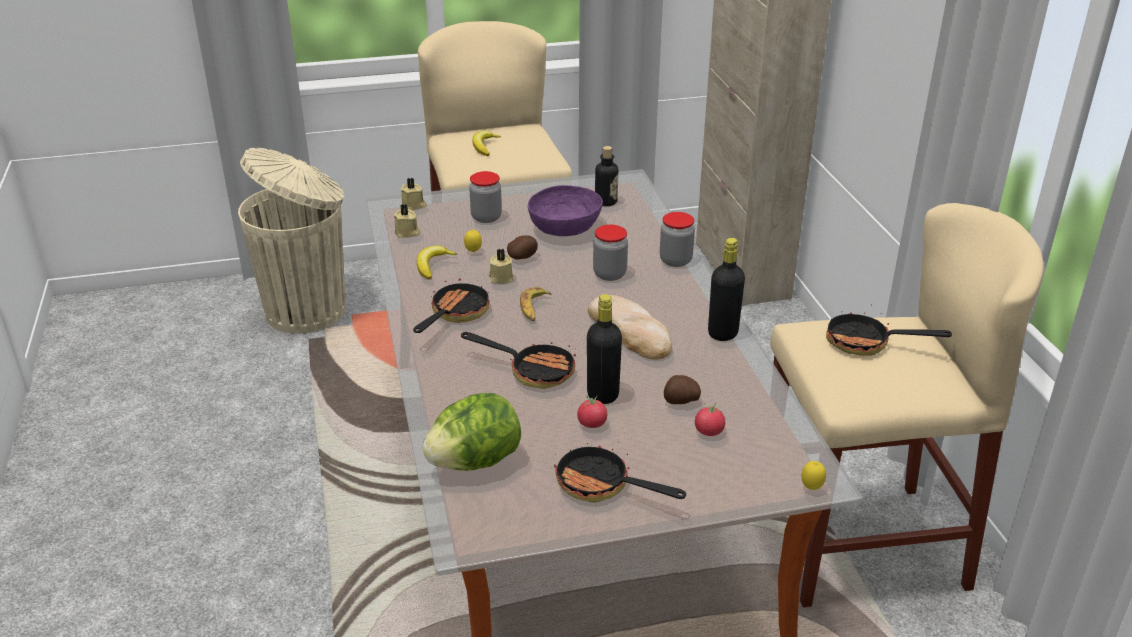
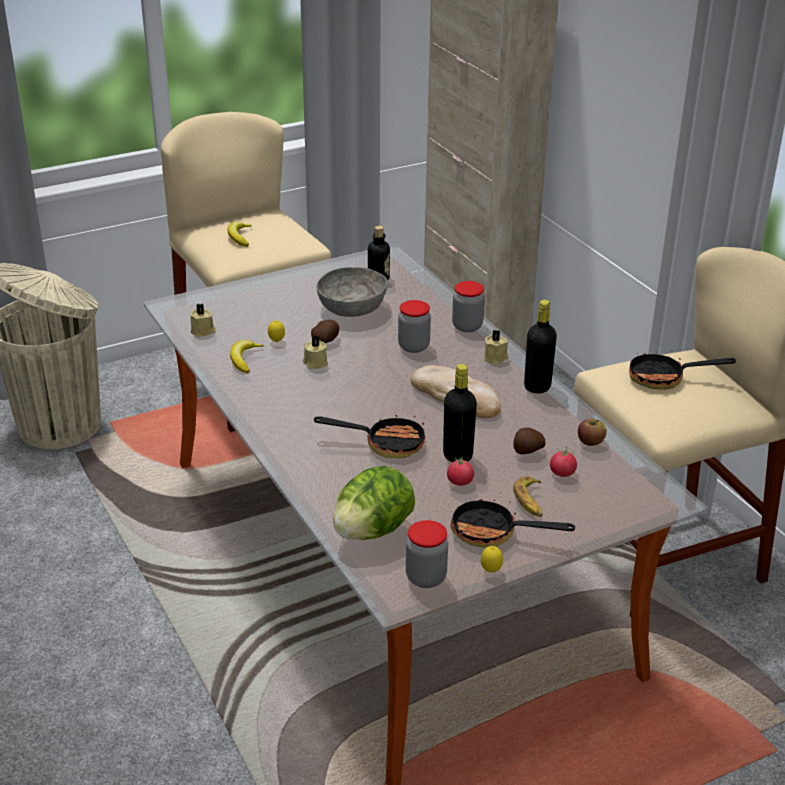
camera: 15 degrees left, 0 degrees up
beige candle [401,178,426,210] -> beige candle moved to [484,330,509,365]
frying pan [413,271,490,333] -> none
jar [469,171,502,223] -> jar moved to [406,520,448,588]
banana [520,287,552,322] -> banana moved to [513,476,543,517]
purple bowl [528,185,603,236] -> grey bowl [316,267,388,317]
lemon [801,461,826,490] -> lemon moved to [481,546,503,573]
none -> apple [578,419,607,446]

